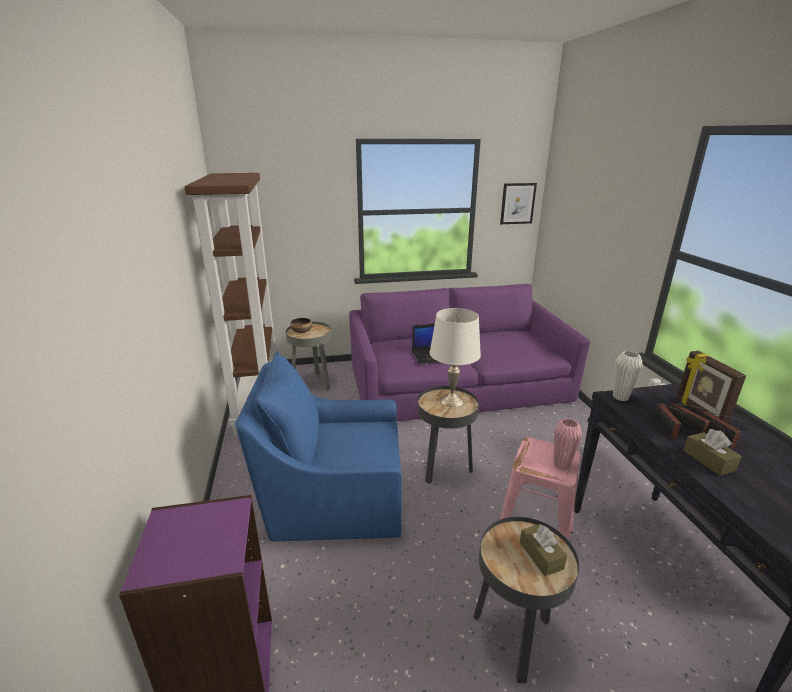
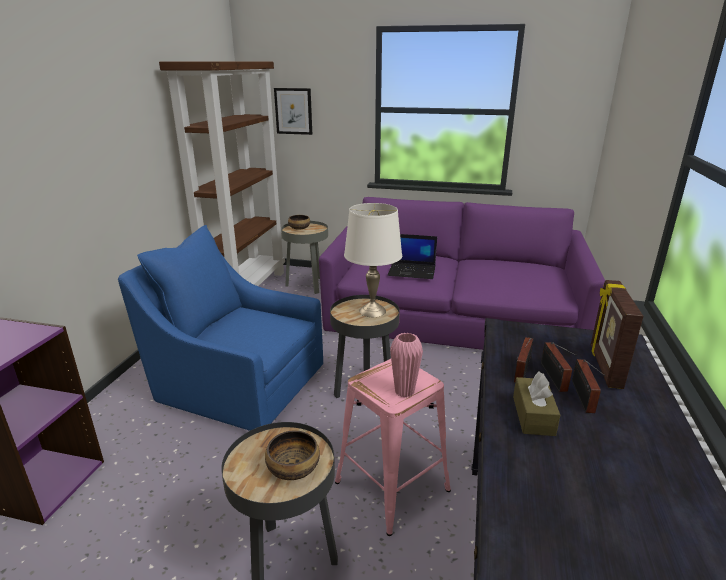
camera: 25 degrees right, 0 degrees up
picture [500,183,537,224] -> picture moved to [274,88,312,135]
brown tissue box [520,524,567,576] -> bowl [265,430,320,480]
white vase [613,351,643,401] -> none

